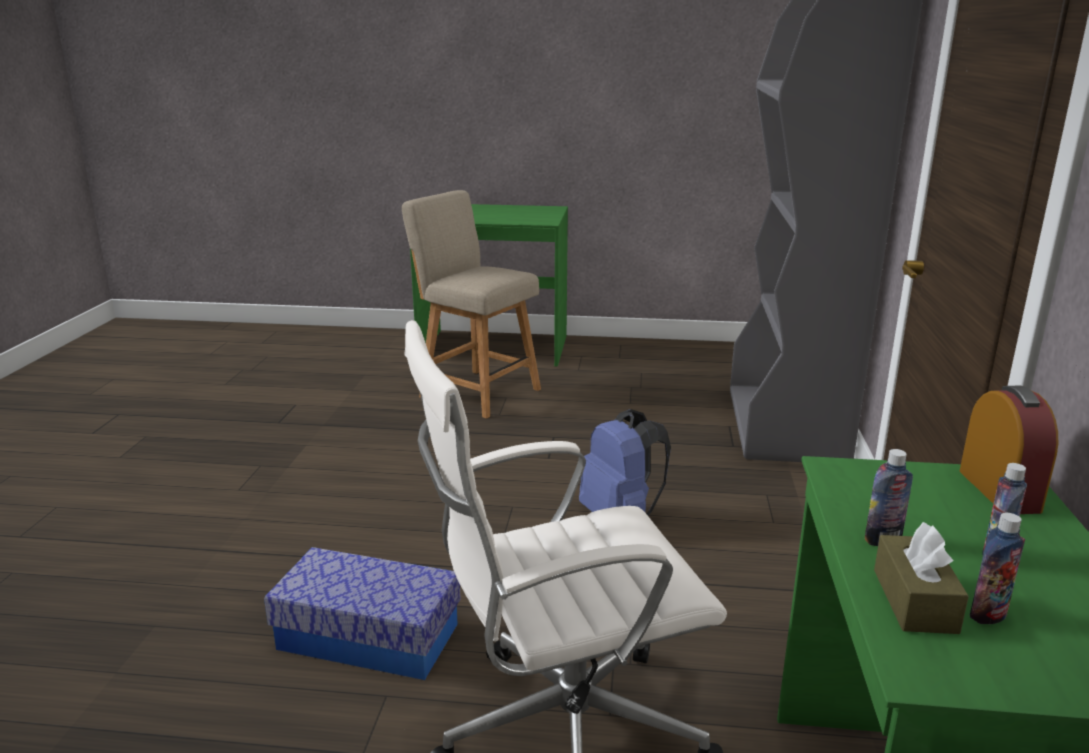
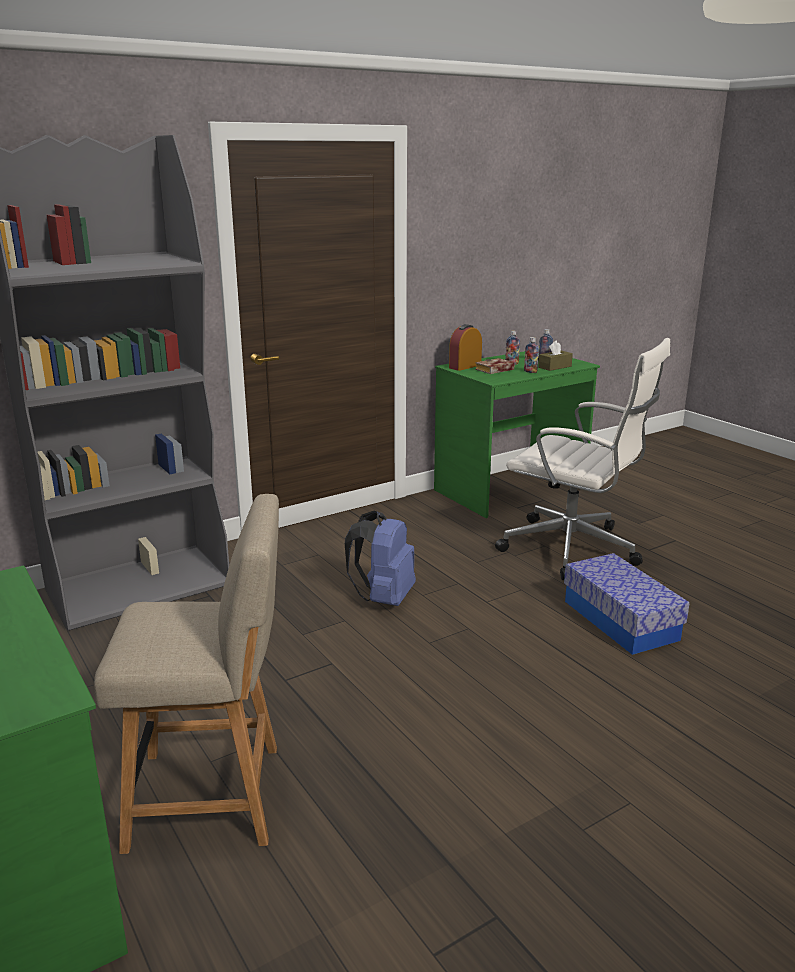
camera: 130 degrees left, 0 degrees up
beige chair [402,190,541,419] -> beige chair turned 90 degrees counterclockwise [94,494,279,854]
none -> book [475,358,515,374]

